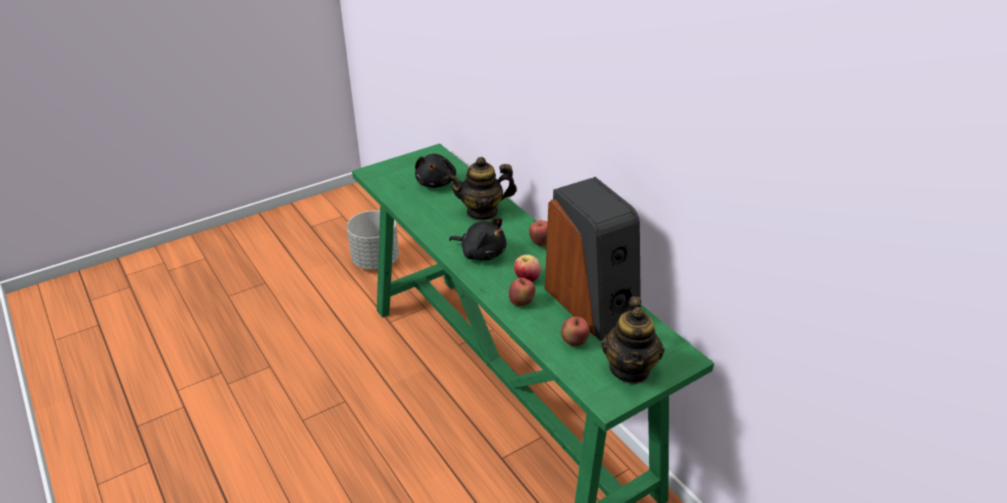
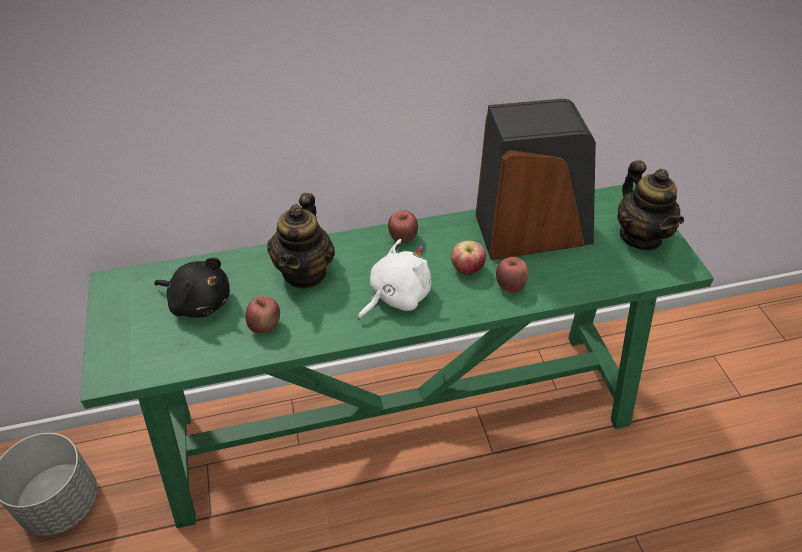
camera: 70 degrees left, 10 degrees up
black plush toy [449,218,506,261] -> white plush toy [358,239,431,320]
apple [561,317,590,346] -> apple moved to [245,296,280,334]
teapot [601,296,665,384] -> teapot turned 45 degrees clockwise [618,160,684,251]

